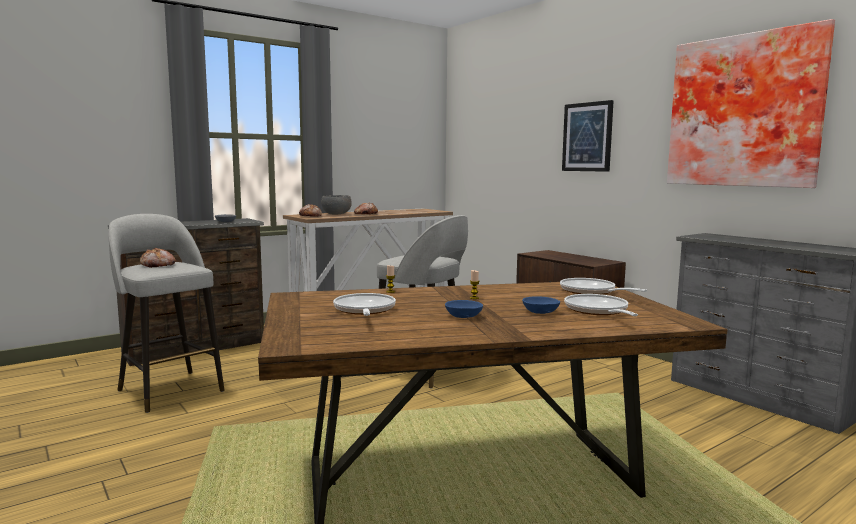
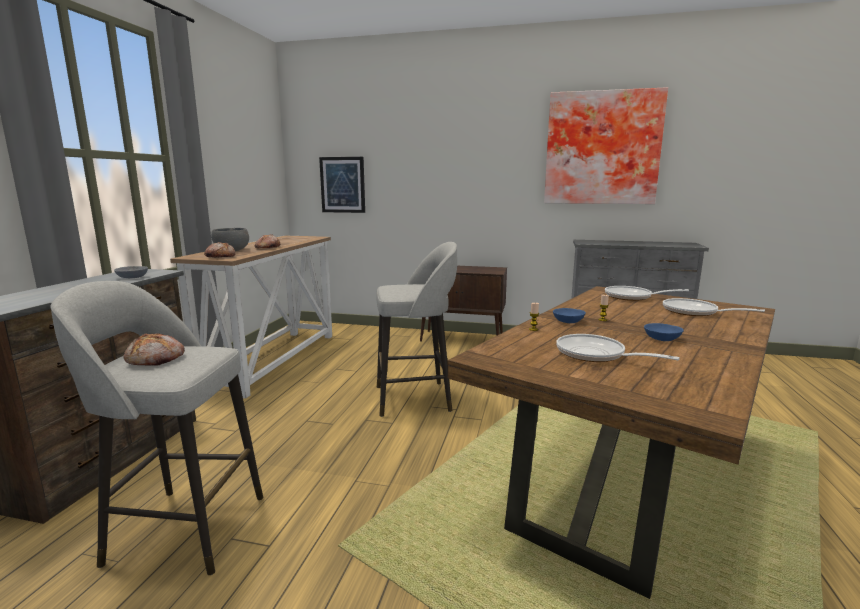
camera: 40 degrees left, 5 degrees up
blue bowl [522,296,560,314] -> blue bowl moved to [553,308,586,323]
picture [562,100,614,172] -> picture moved to [319,157,365,213]

